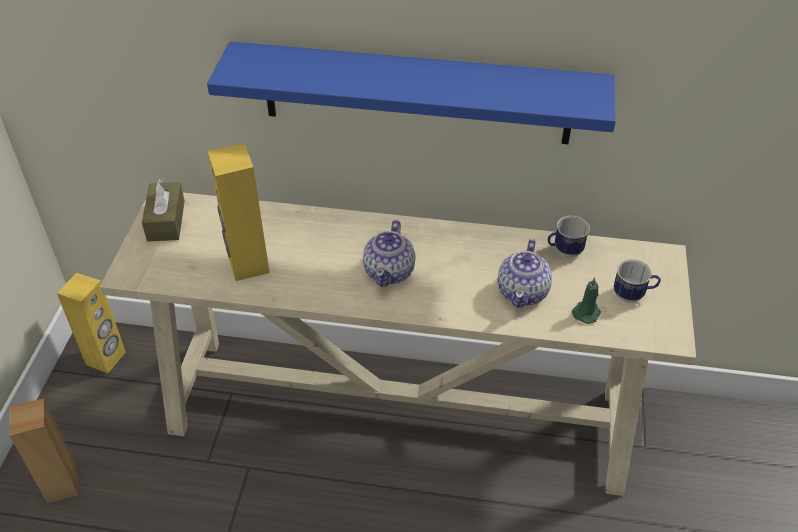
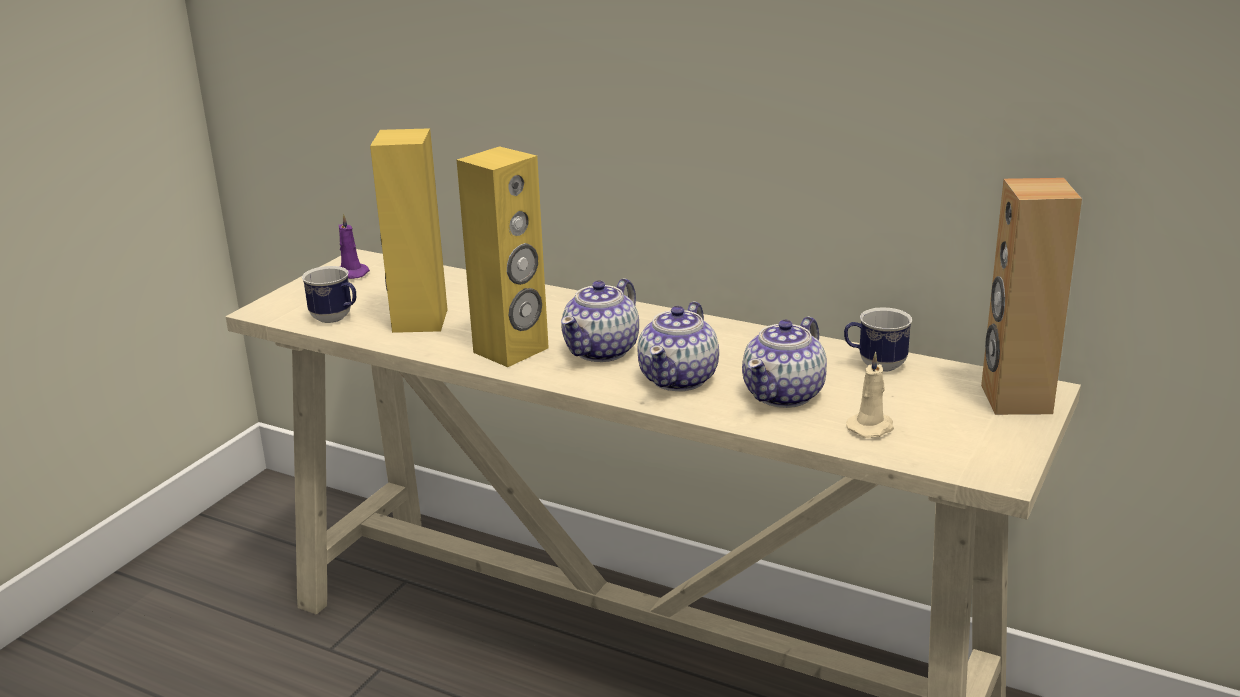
camera: 20 degrees right, 20 degrees down
brown speaker [9,398,79,503] -> brown speaker moved to [981,178,1082,415]
yellow speaker [57,273,126,373] -> yellow speaker moved to [457,146,549,367]
brown tissue box [142,178,185,242] -> purple candle [339,213,370,279]
blue shelf [207,42,616,144] -> none
green candle [572,277,601,324] -> beige candle [846,352,894,438]
mug [614,259,661,303] -> mug moved to [302,266,356,323]
none -> teapot [638,301,719,391]

